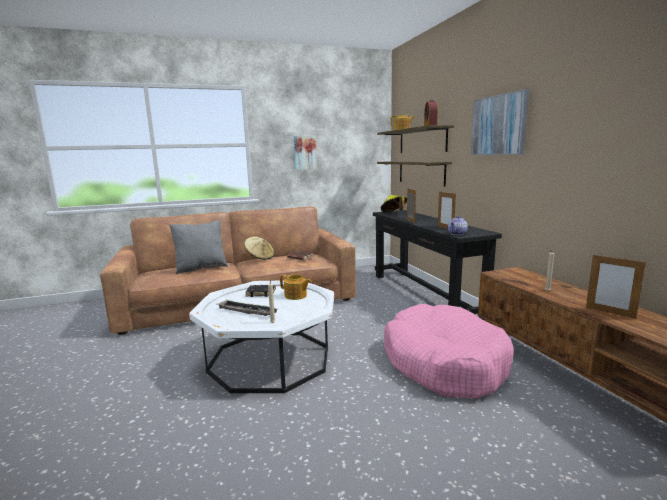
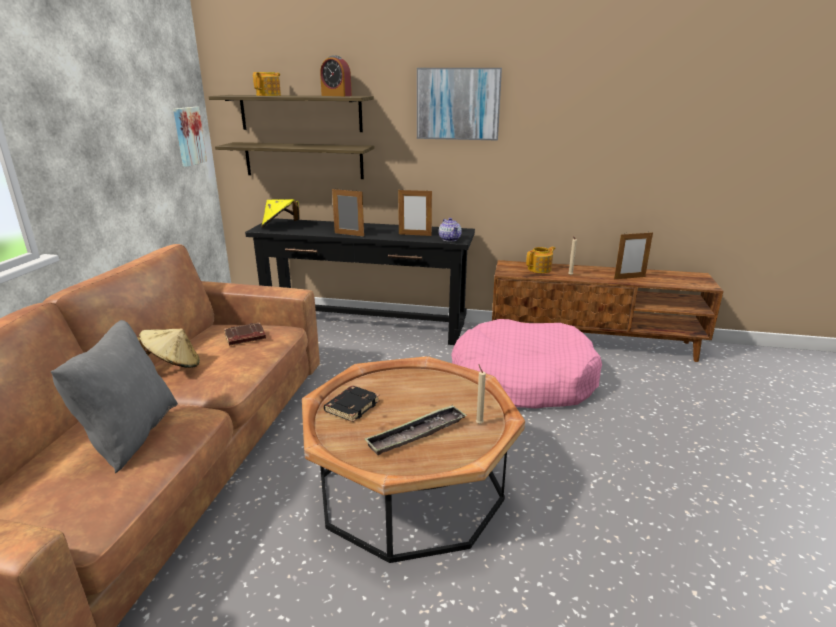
camera: 60 degrees left, 10 degrees up
white coffee table [189,280,334,393] -> brown coffee table [302,356,525,563]
teapot [280,274,311,300] -> teapot moved to [526,247,555,273]
picture [294,135,317,170] -> picture moved to [173,107,207,167]

